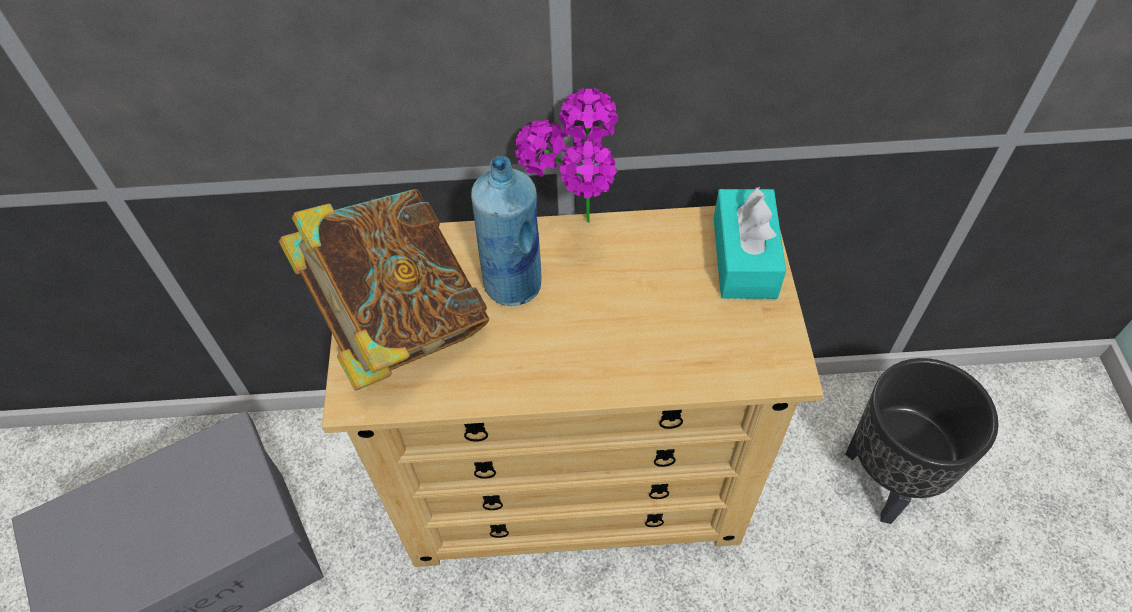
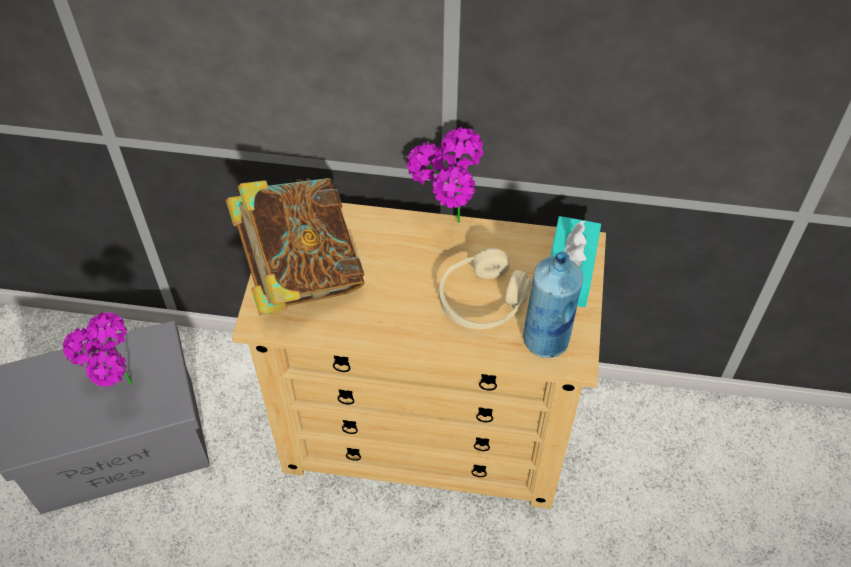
camera: 10 degrees right, 0 degrees up
blue bottle [471,156,541,306] -> blue bottle moved to [523,252,583,358]
black planter [845,358,998,524] -> none
none -> potted plant [63,312,132,387]
none -> beige headphones [439,248,532,329]

